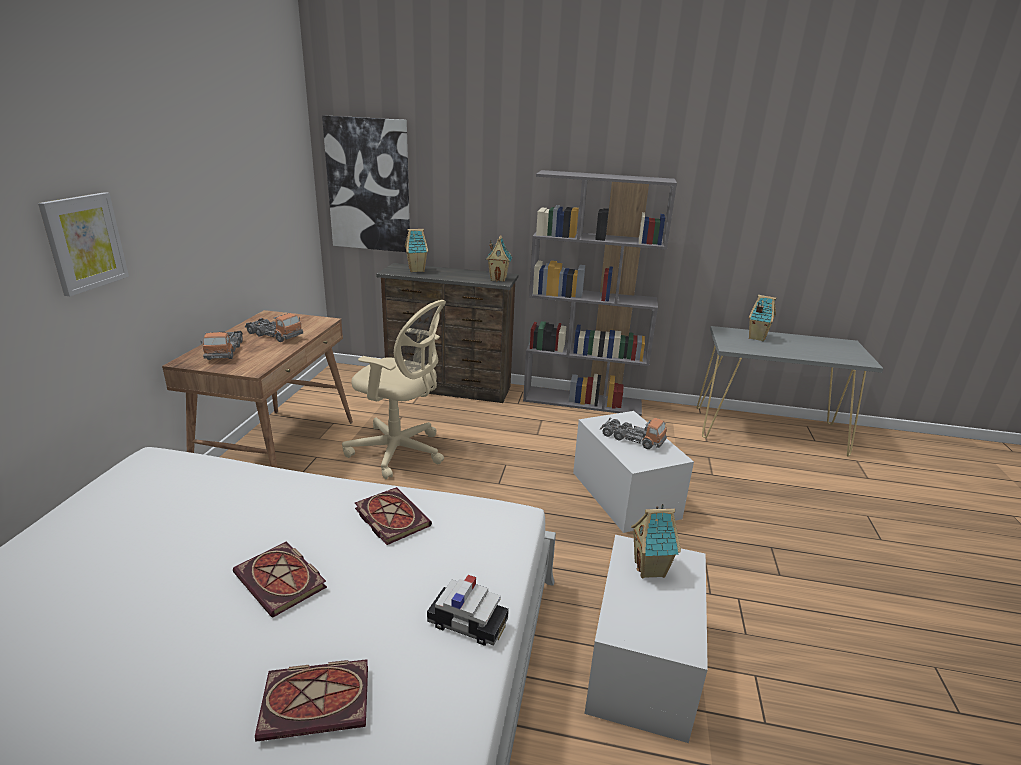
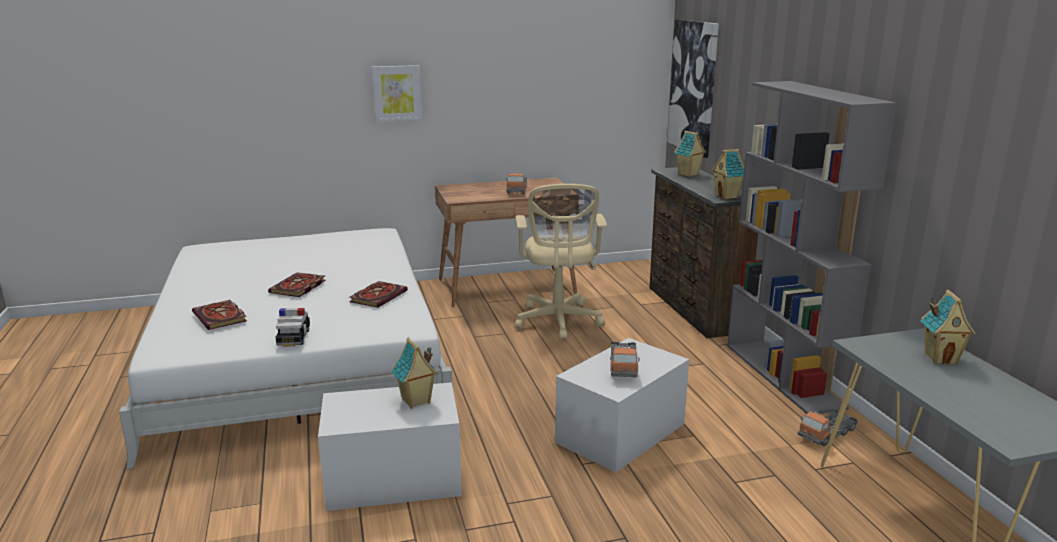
camera: 65 degrees right, 5 degrees down
toy truck [200,331,243,360] -> toy truck moved to [798,410,858,446]

